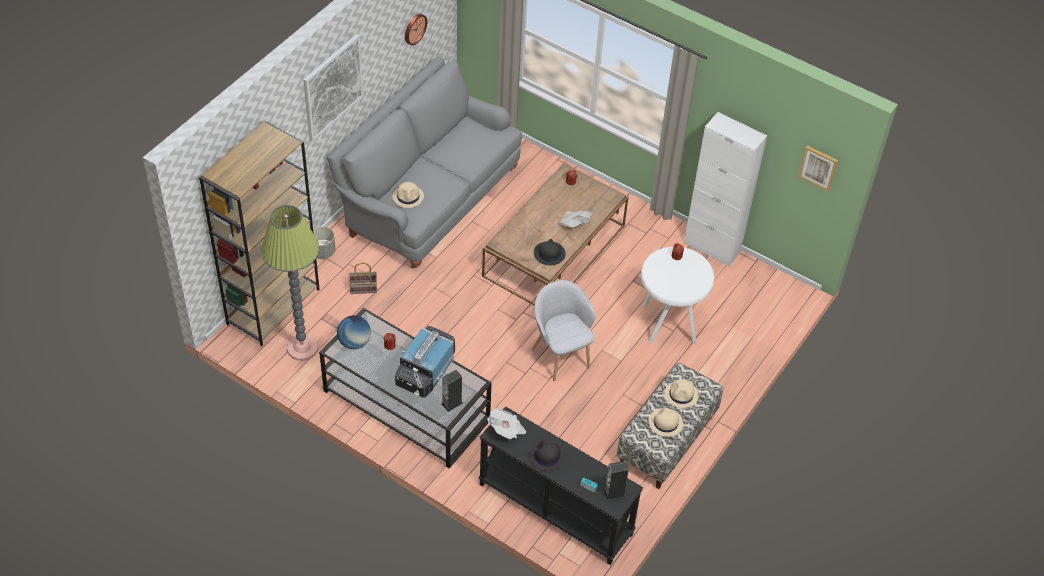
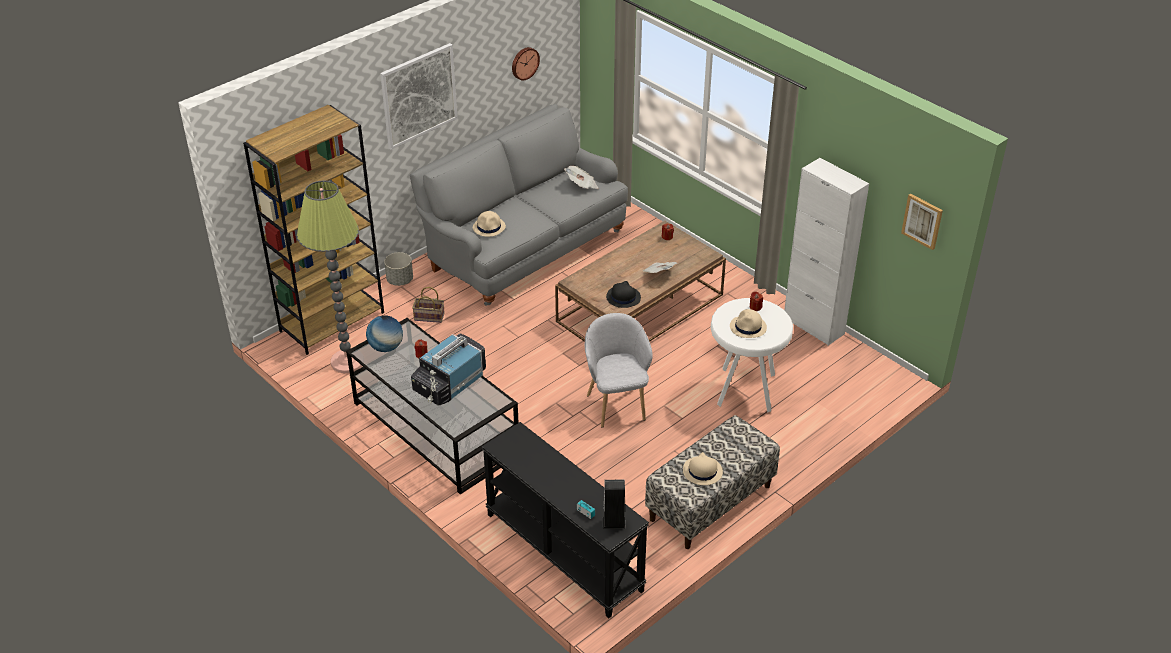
camera: 15 degrees right, 10 degrees down
speaker [442,370,463,412] -> none
newspaper [487,408,526,440] -> newspaper moved to [564,166,599,189]
black hat [529,440,565,471] -> none
beige hat [664,379,698,408] -> beige hat moved to [730,309,767,338]

